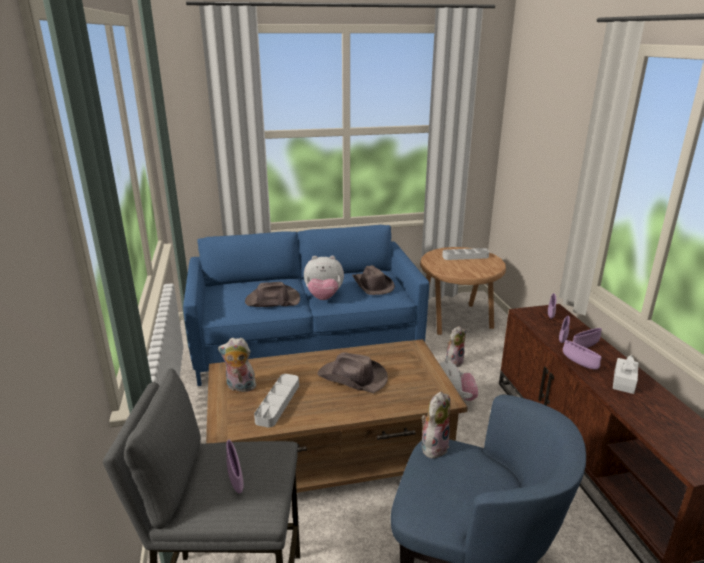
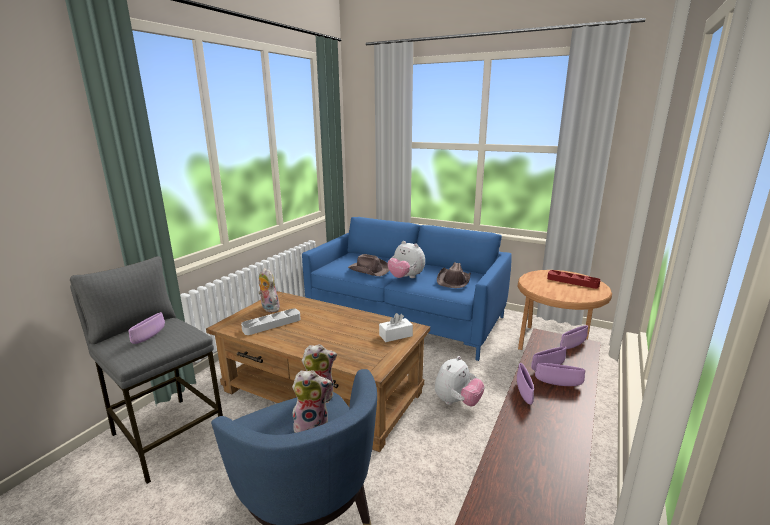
camera: 40 degrees right, 5 degrees down
brown hat [317,352,388,393] -> none
white tray [442,248,489,260] -> red tray [547,270,601,289]
plush toy [446,326,466,367] -> plush toy moved to [292,370,332,433]
white tissue box [613,355,638,394] -> white tissue box moved to [379,313,413,342]

